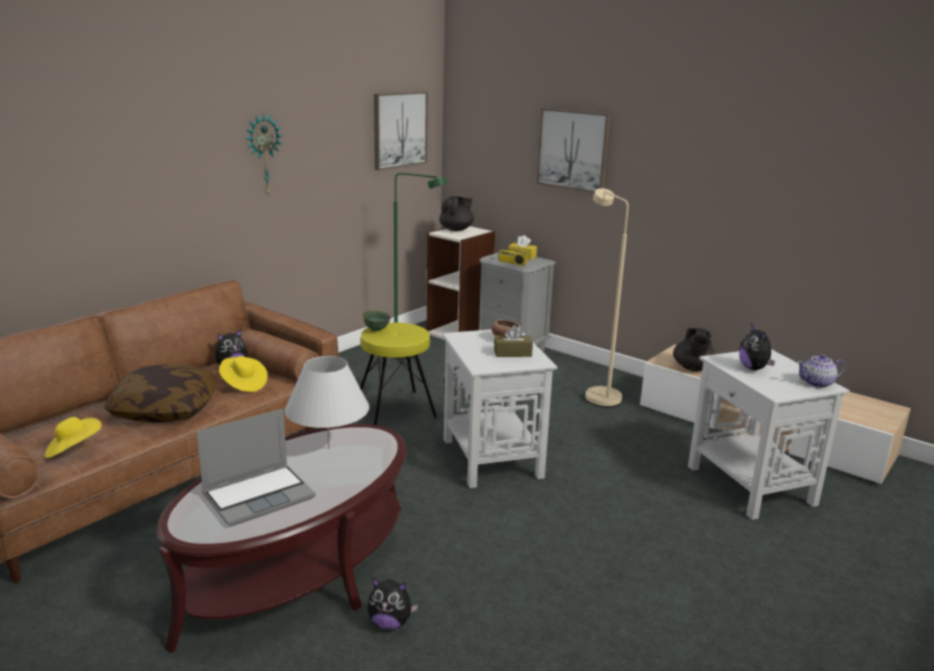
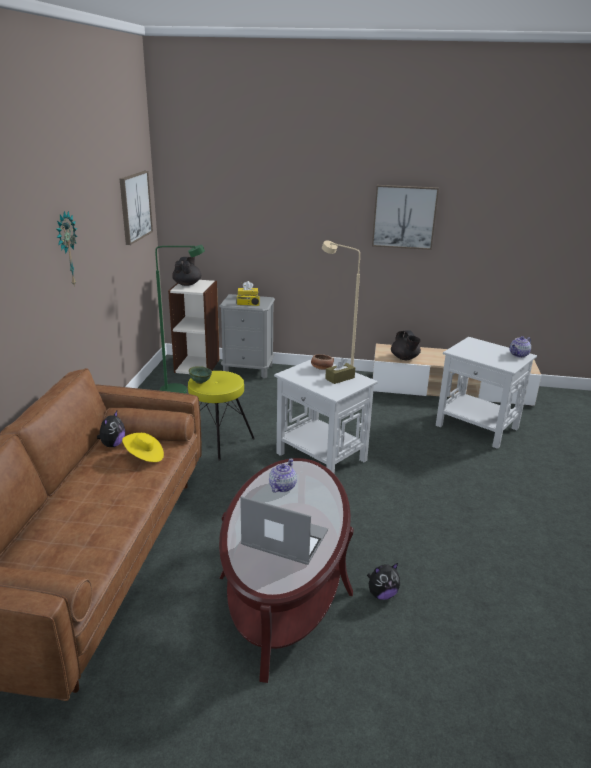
camera: 30 degrees left, 5 degrees up
yellow hat [45,417,102,458] -> none
pillow [105,364,219,423] -> none
laptop [196,408,315,526] -> laptop turned 90 degrees counterclockwise [240,496,328,565]
white table lamp [285,356,369,449] -> teapot [269,459,297,493]
picture [537,108,611,193] -> picture moved to [372,185,439,250]
plush toy [739,323,775,370] -> none

